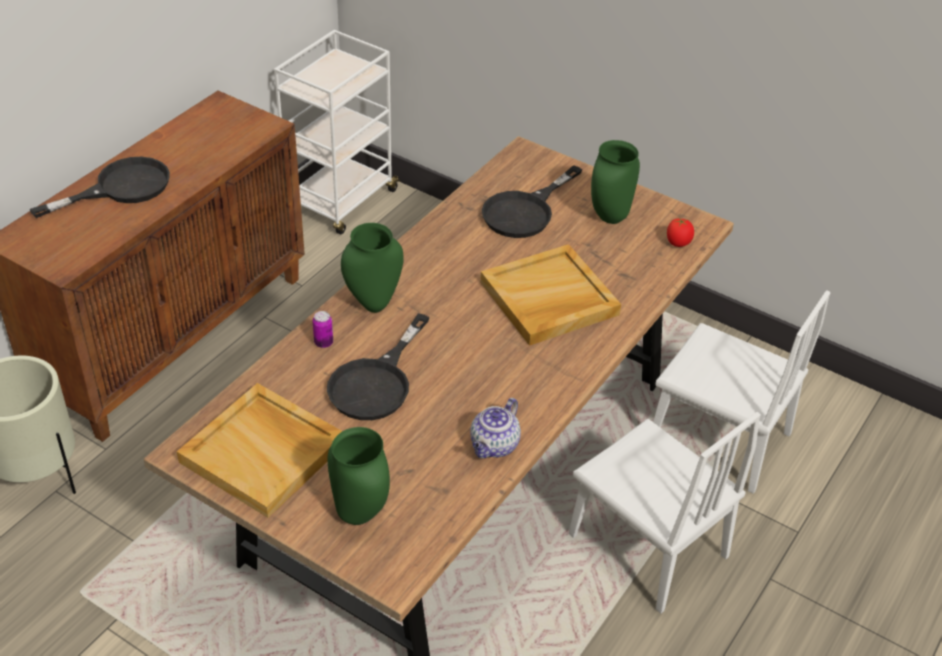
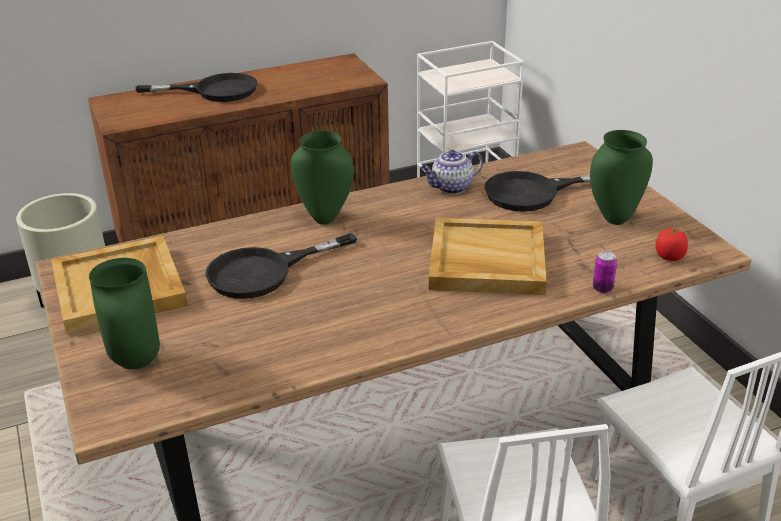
camera: 35 degrees right, 10 degrees down
can [313,311,333,348] -> can moved to [593,251,617,293]
teapot [470,398,521,458] -> teapot moved to [421,150,483,194]

